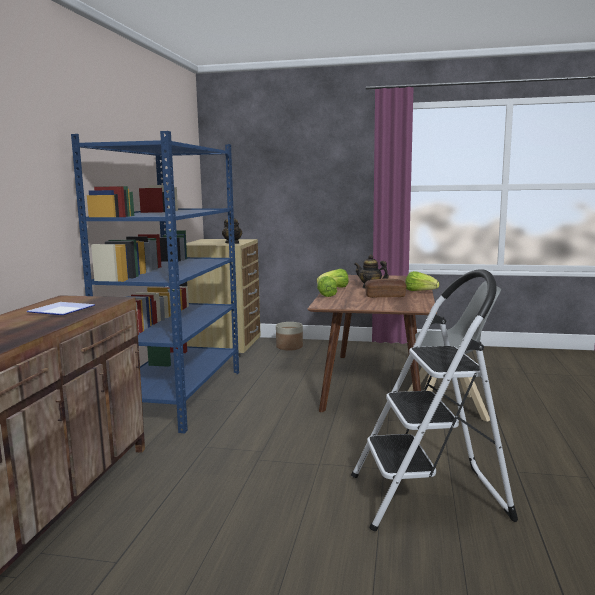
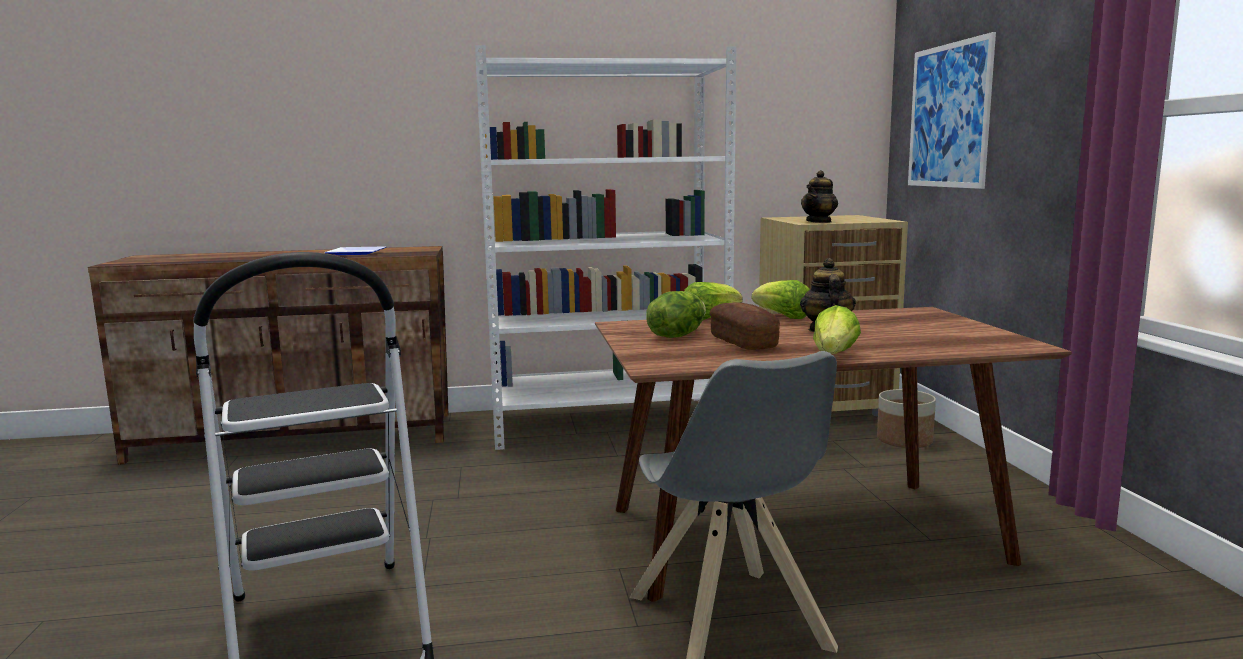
camera: 70 degrees right, 0 degrees up
blue bookcase [71,131,239,433] -> white bookcase [475,45,736,450]
none -> lettuce [646,291,706,338]
none -> picture [908,32,996,189]

